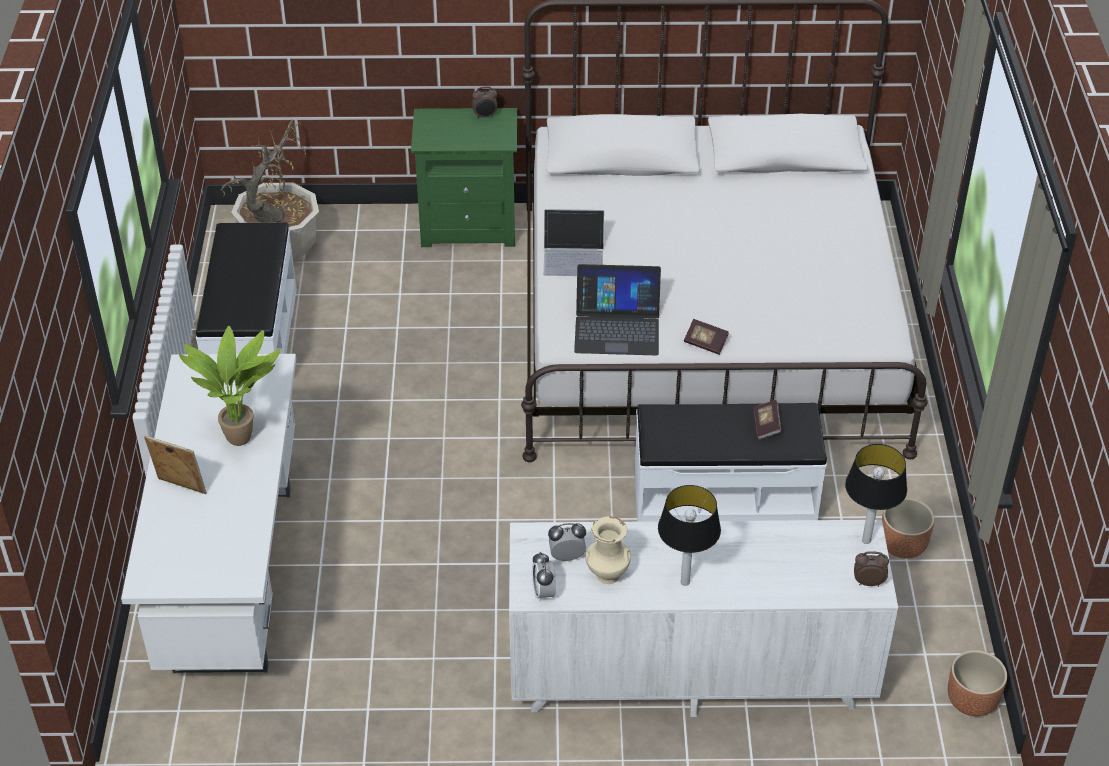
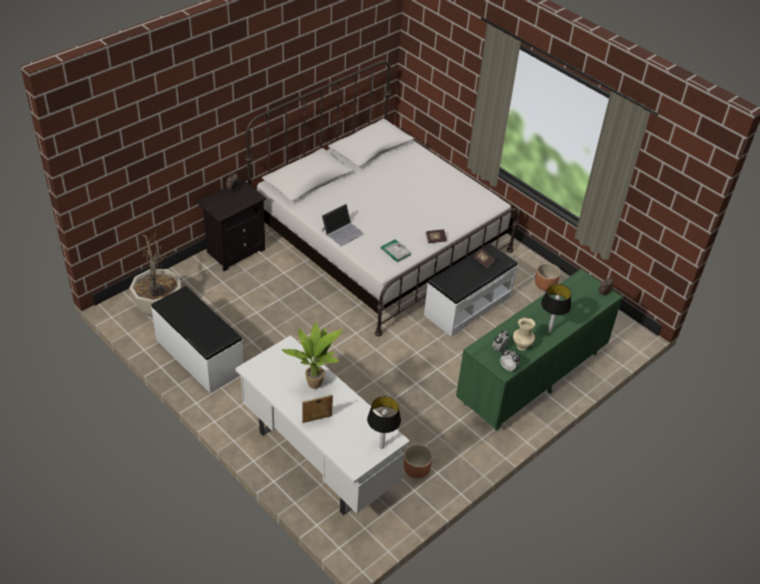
camera: 45 degrees left, 0 degrees up
green nightstand [411,108,517,247] -> black nightstand [196,179,266,271]
white dresser [509,520,898,717] -> green dresser [456,269,622,431]
laptop [574,264,661,356] -> book [381,239,412,262]
table lamp [845,444,907,544] -> table lamp moved to [367,396,401,449]
brown planter [948,650,1007,716] -> brown planter moved to [403,444,433,479]

